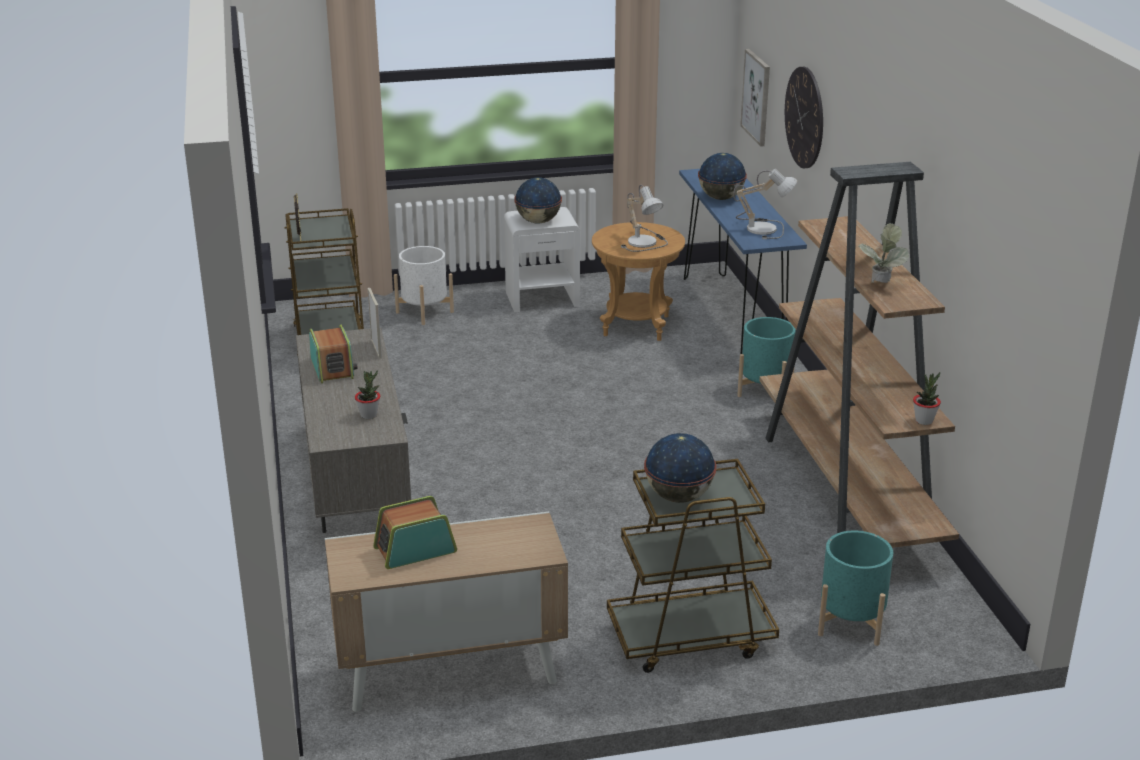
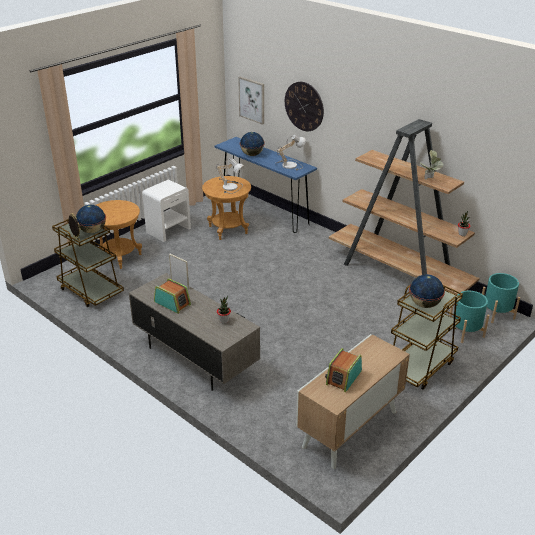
camera: 35 degrees left, 5 degrees up
white planter [394,246,454,325] -> brown side table [96,200,142,269]
globe [514,177,562,223] -> globe moved to [76,205,106,233]
turquoise planter [737,317,796,397] -> turquoise planter moved to [482,273,520,323]

